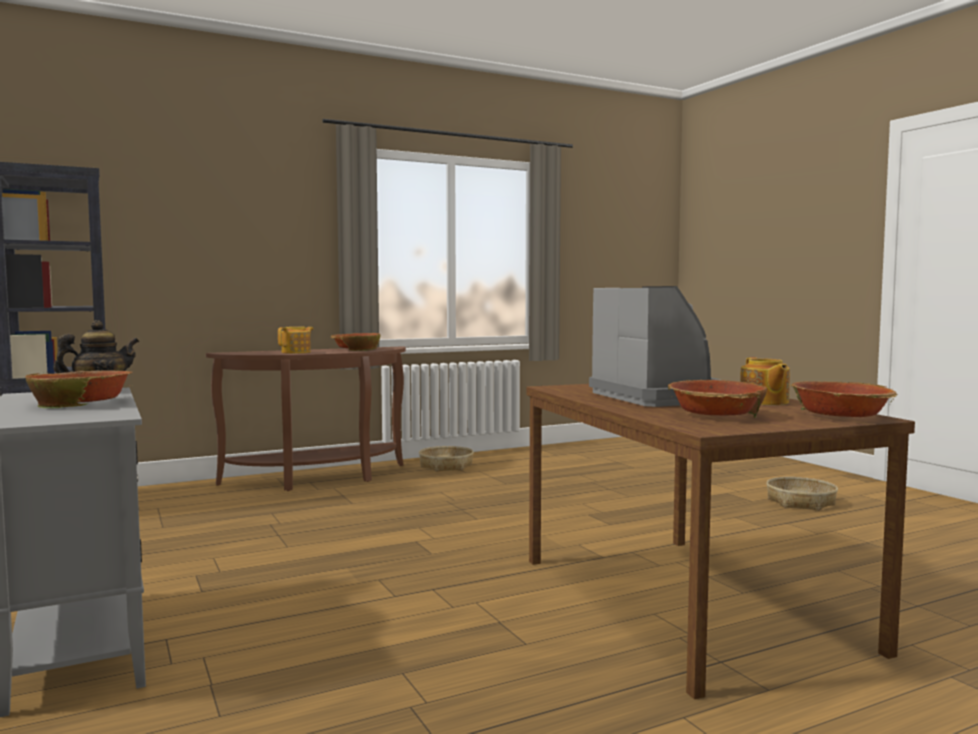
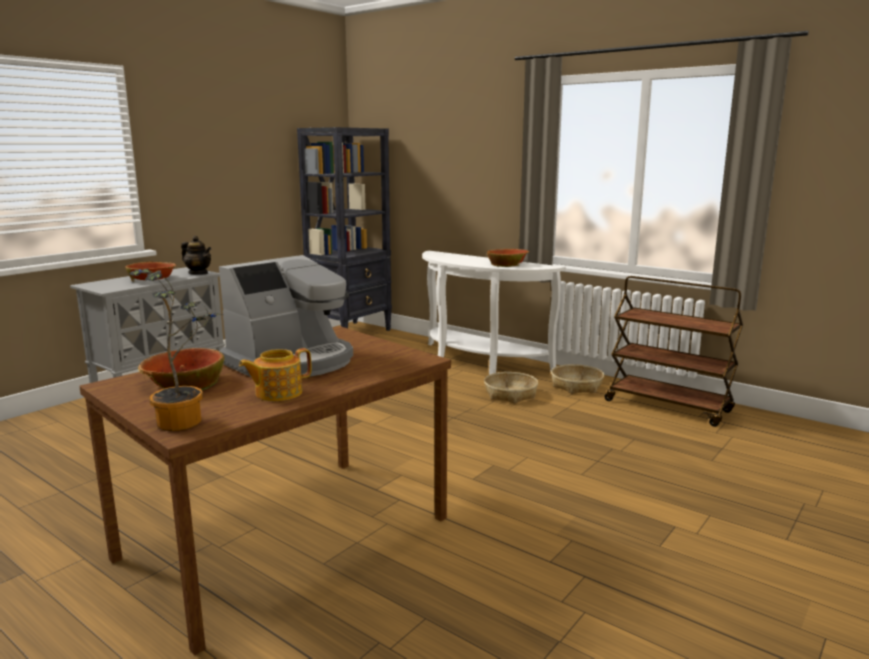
camera: 65 degrees right, 10 degrees up
brown console table [206,346,406,491] -> white console table [422,251,566,374]
teapot [278,326,313,354] -> none
basket [766,477,838,511] -> basket moved to [484,372,538,404]
bowl [791,381,898,417] -> potted plant [130,269,223,431]
none -> brown cart [605,276,743,427]

